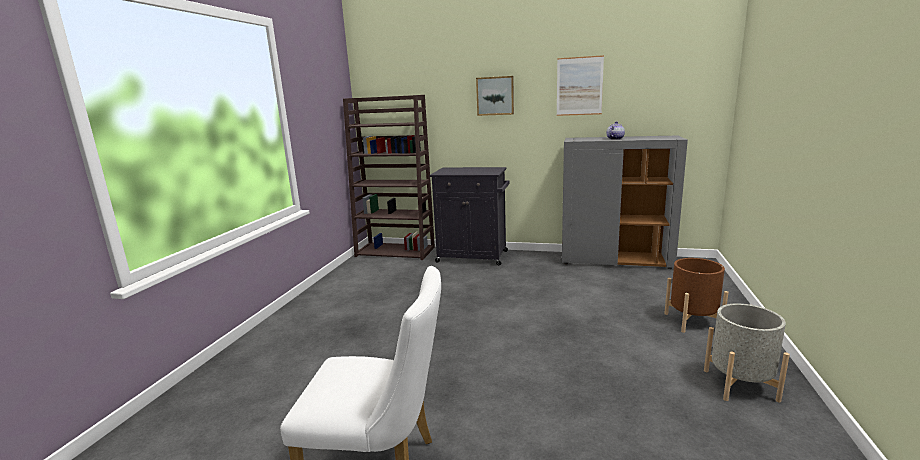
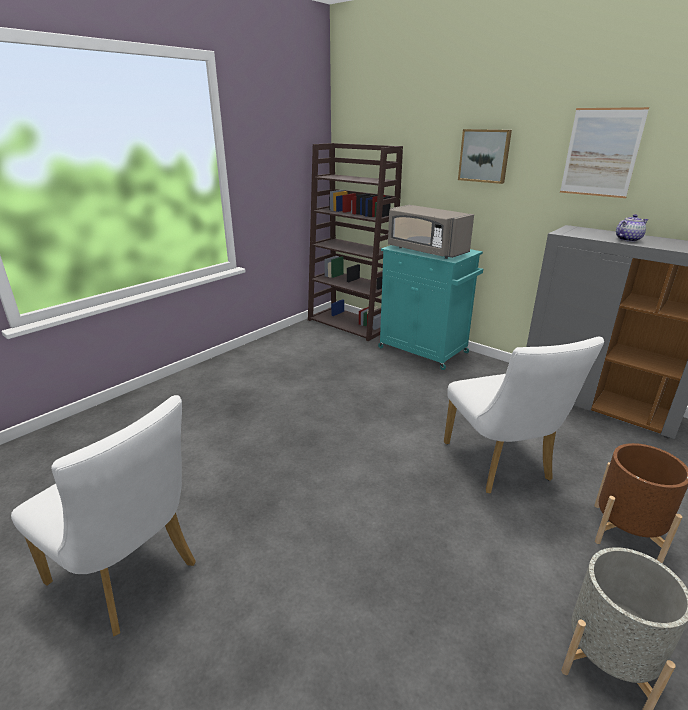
camera: 25 degrees right, 10 degrees up
black cabinet [429,167,509,265] -> turquoise cabinet [378,245,483,370]
none -> grey microwave [388,205,474,259]
none -> white chair [444,337,604,493]

